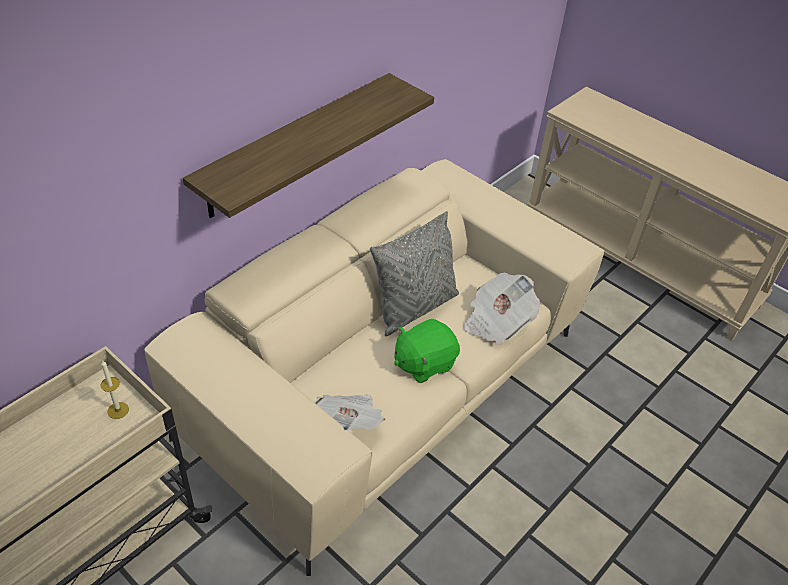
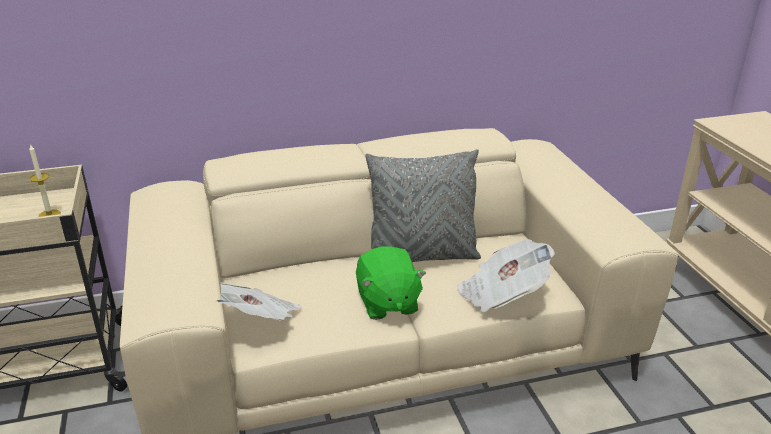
camera: 35 degrees right, 15 degrees down
shelf [183,73,434,218] -> none
green plush toy [394,319,460,383] -> green plush toy turned 105 degrees counterclockwise [356,246,426,320]

